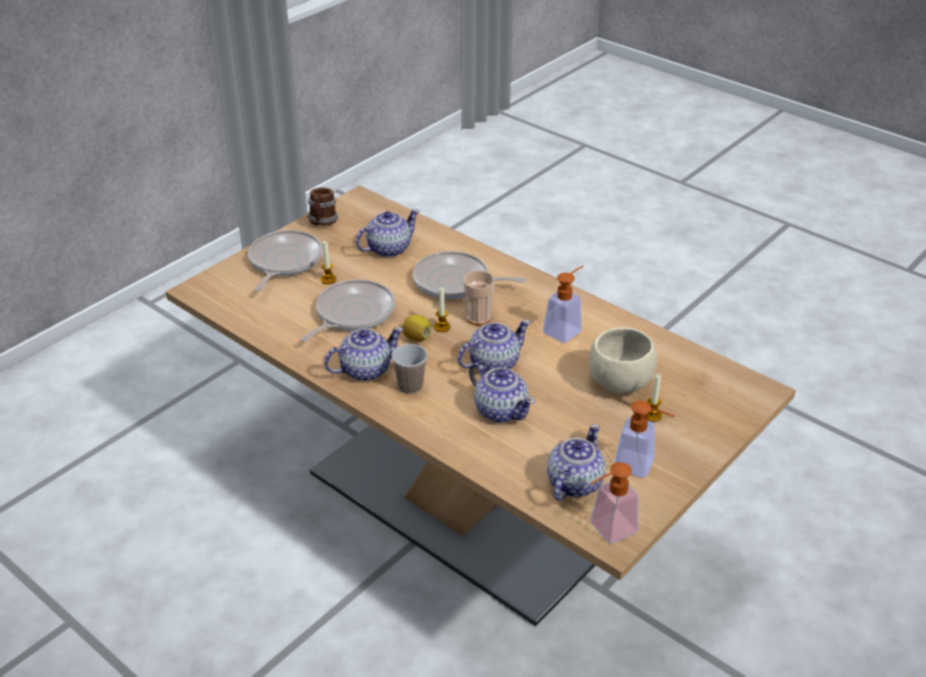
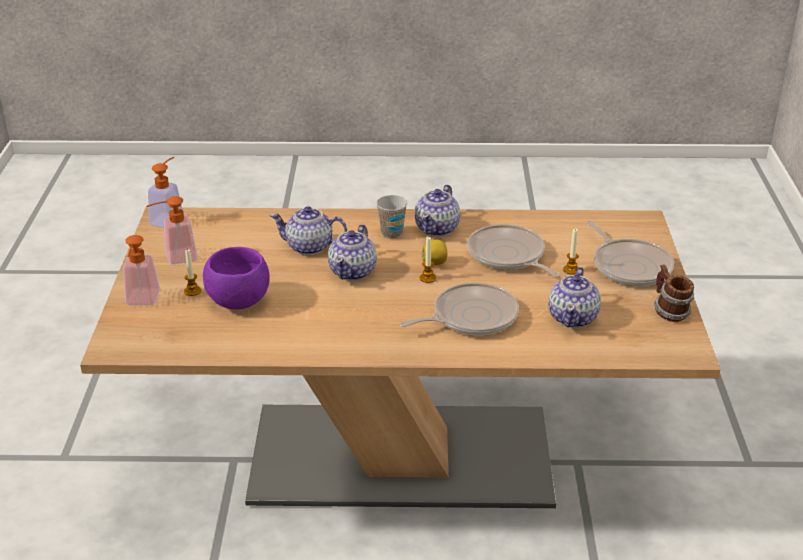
camera: 140 degrees right, 5 degrees down
frying pan [301,279,395,342] -> frying pan turned 150 degrees clockwise [467,224,560,277]
cup [463,271,495,325] -> none
soap dispenser [543,266,584,343] -> soap dispenser moved to [123,235,160,305]
teapot [547,424,605,501] -> none
beige bowl [588,327,658,393] -> purple bowl [203,247,270,309]

